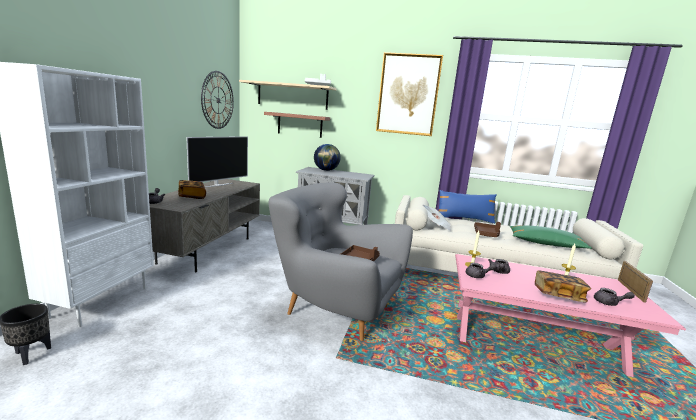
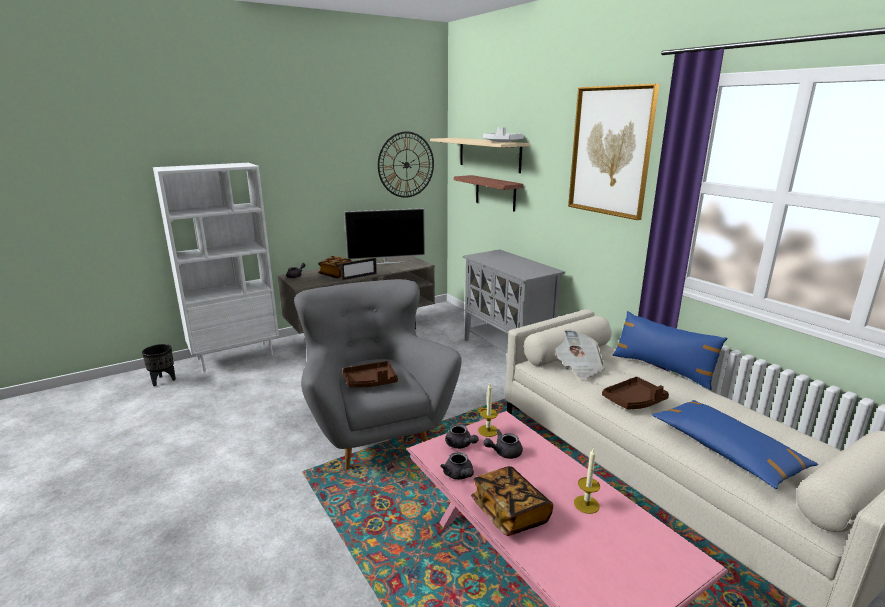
camera: 45 degrees right, 5 degrees up
globe [314,144,341,171] -> none
green pillow [510,225,592,249] -> blue pillow [652,400,818,489]
grey teapot [594,288,635,306] -> grey teapot moved to [440,452,474,480]
picture frame [618,261,653,303] -> picture frame moved to [341,257,377,281]

